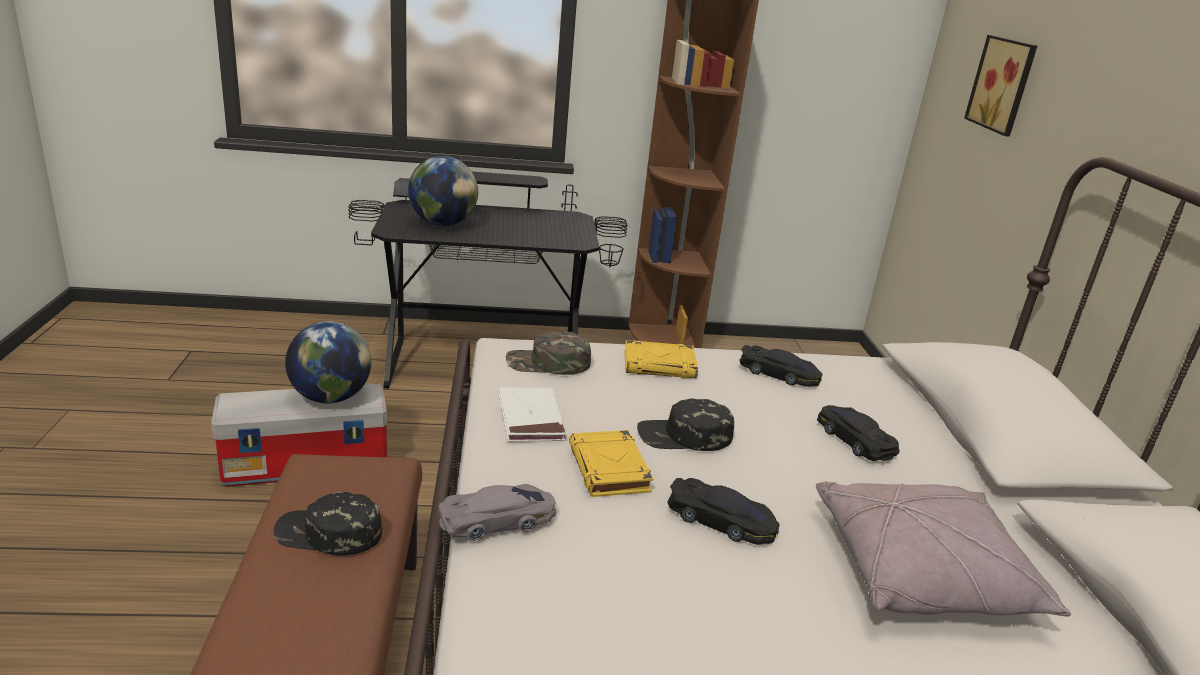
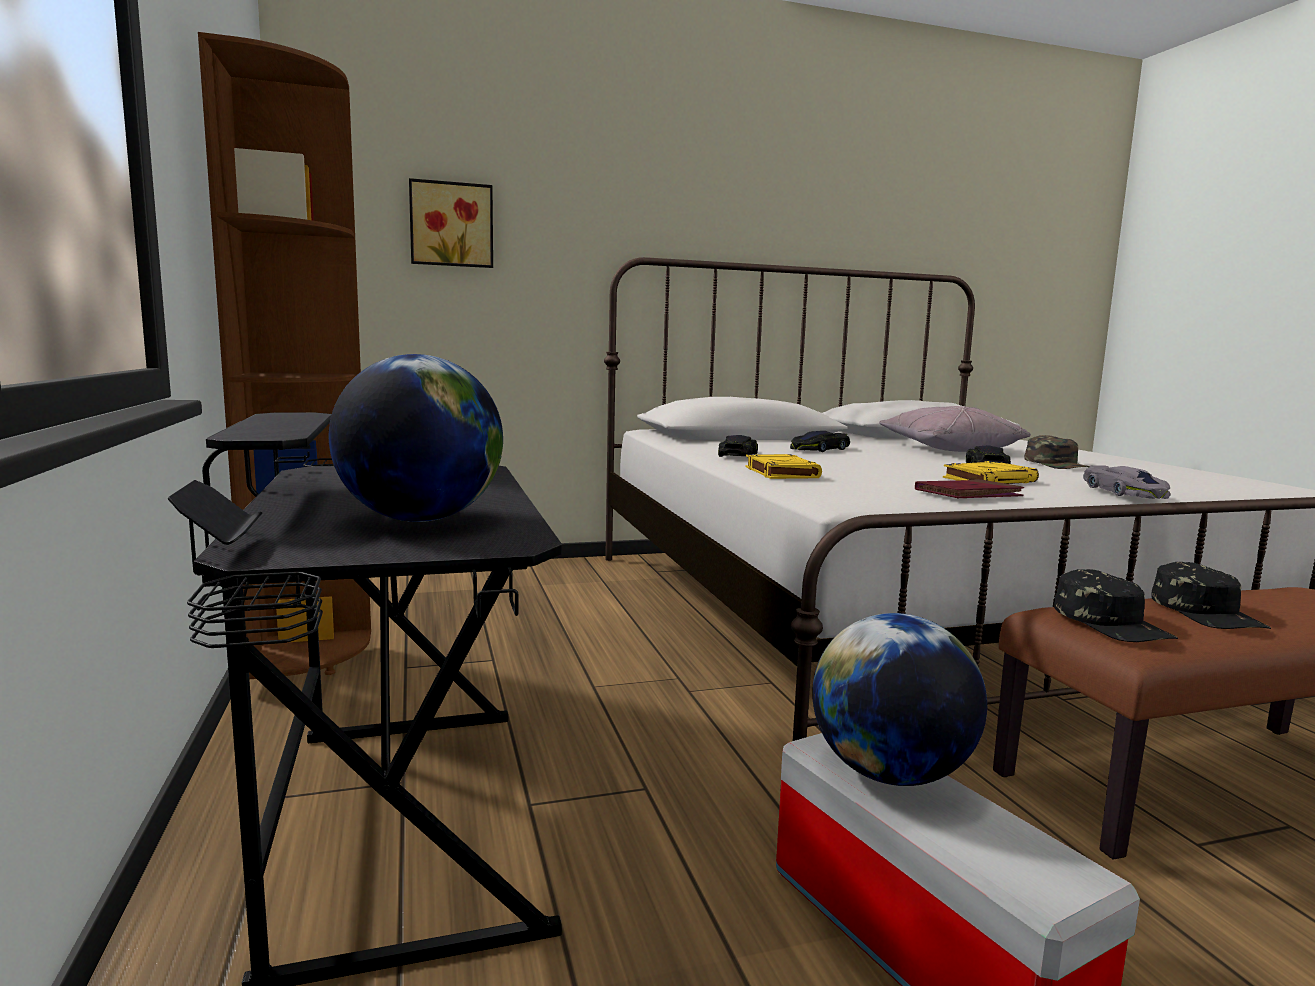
camera: 100 degrees left, 15 degrees down
grey toy car [439,484,556,541] -> grey toy car turned 150 degrees counterclockwise [1083,465,1170,499]
white book [498,387,567,442] -> red book [915,479,1024,498]
green cap [506,331,591,375] -> green cap moved to [1024,435,1090,469]
black cap [637,398,734,451] -> black cap moved to [1054,569,1178,642]

